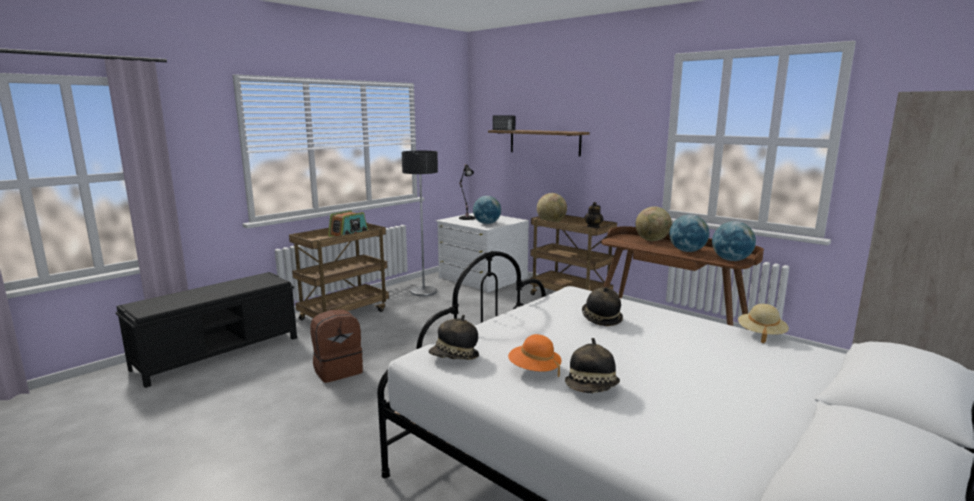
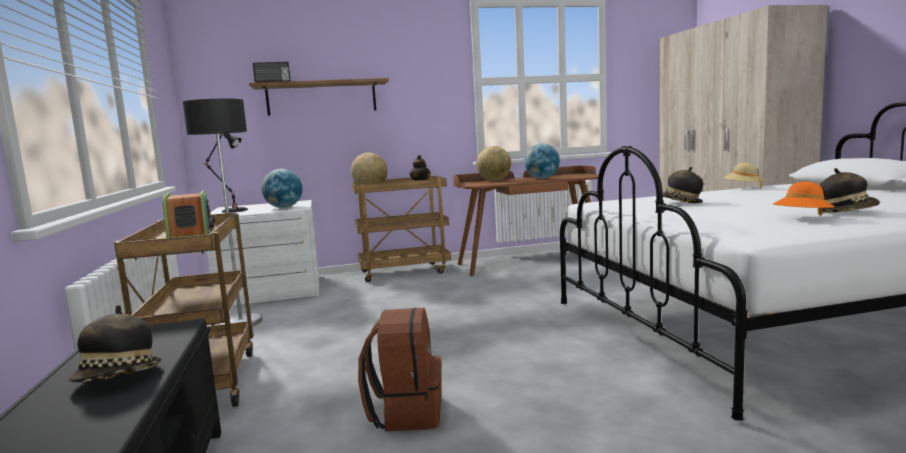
camera: 55 degrees left, 5 degrees down
hat [429,315,479,360] -> hat moved to [69,305,162,382]
globe [712,221,756,261] -> none

